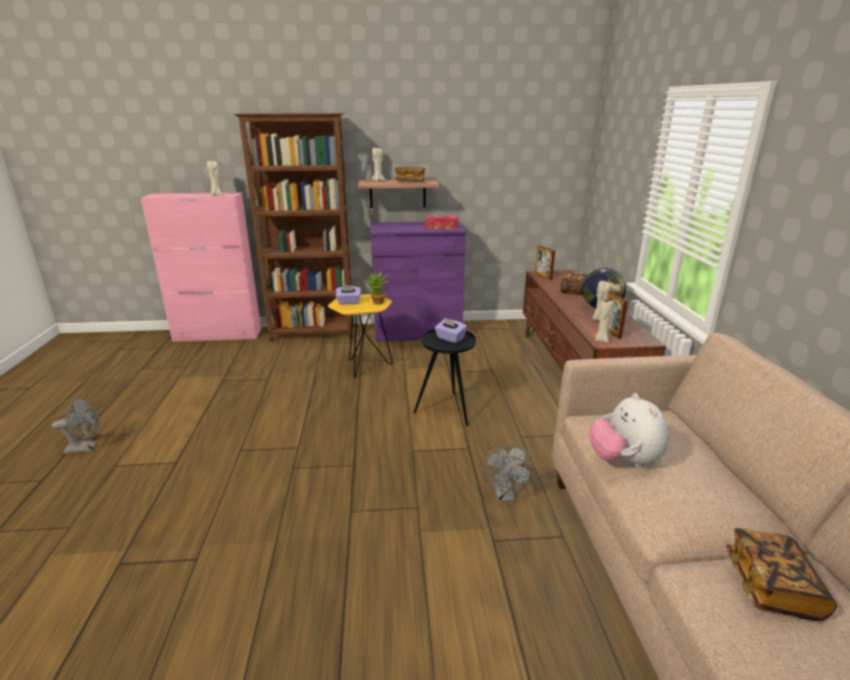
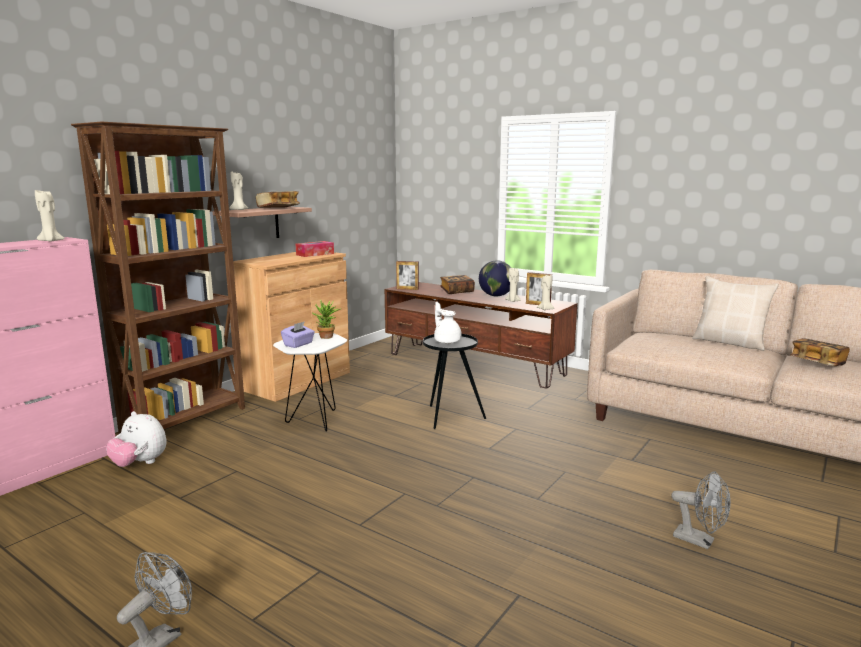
camera: 50 degrees left, 10 degrees down
yellow side table [328,294,393,378] -> white side table [273,333,347,432]
purple cabinet [371,221,466,342] -> brown cabinet [233,252,350,402]
purple tissue box [435,318,467,343] -> white teapot [434,302,462,343]
grey fan [483,445,534,502] -> grey fan moved to [671,471,731,549]
plush toy [589,393,669,468] -> plush toy moved to [106,411,167,467]
none -> beige pillow [692,276,779,351]

